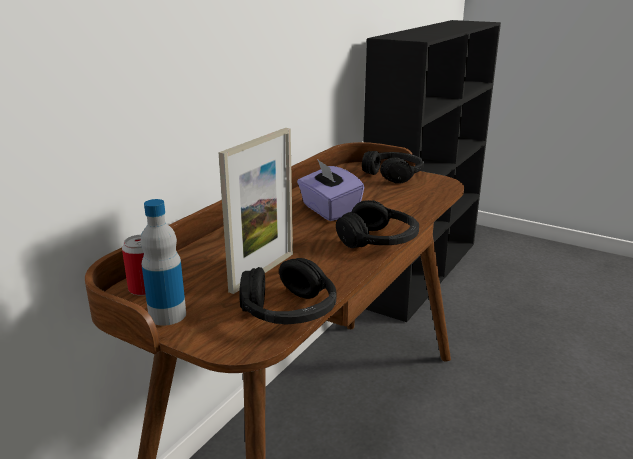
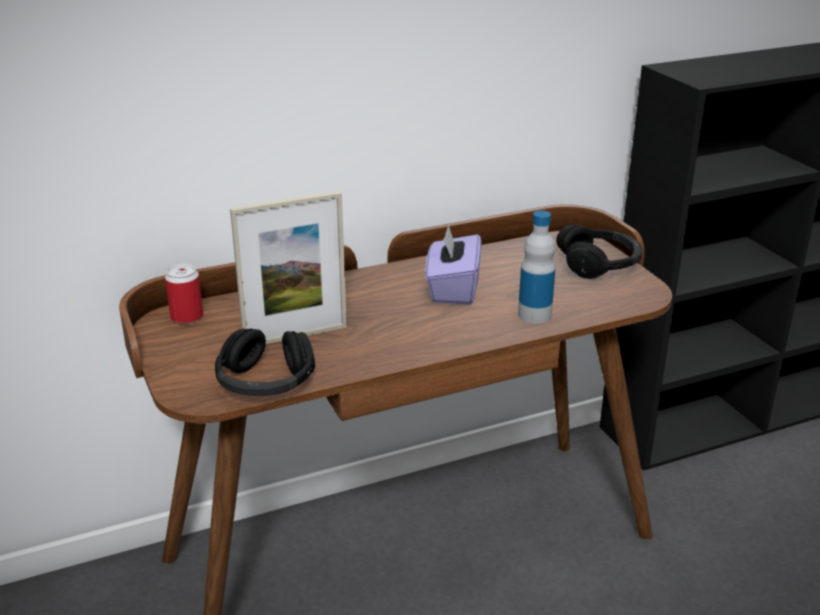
camera: 35 degrees right, 5 degrees up
bottle [141,199,186,326] -> bottle moved to [518,210,556,324]
black headphones [336,200,419,248] -> none

